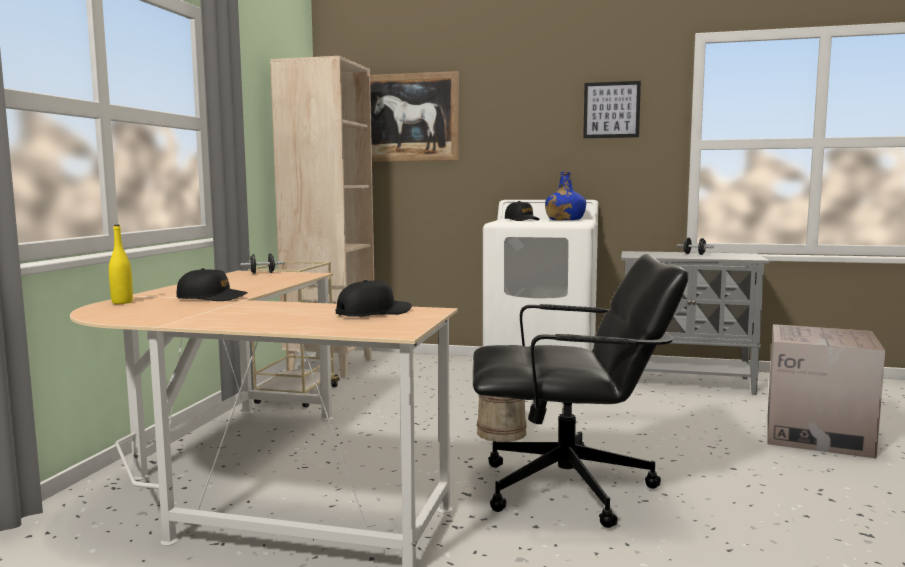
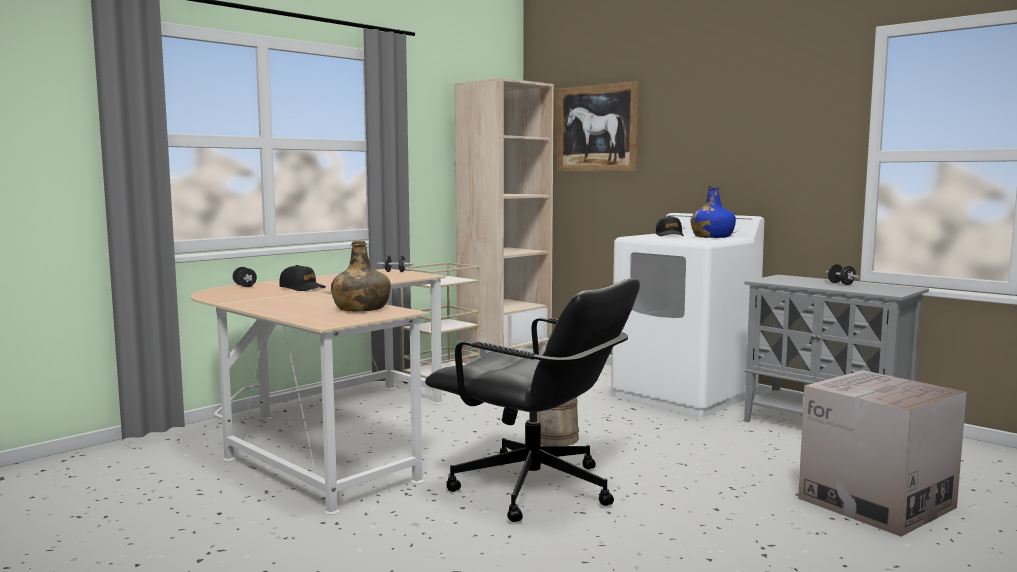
camera: 30 degrees right, 0 degrees up
yellow bottle [109,225,133,304] -> black dumbbell [233,267,257,287]
black cap [336,280,412,317] -> green bottle [331,241,391,312]
picture [583,81,641,138] -> none

